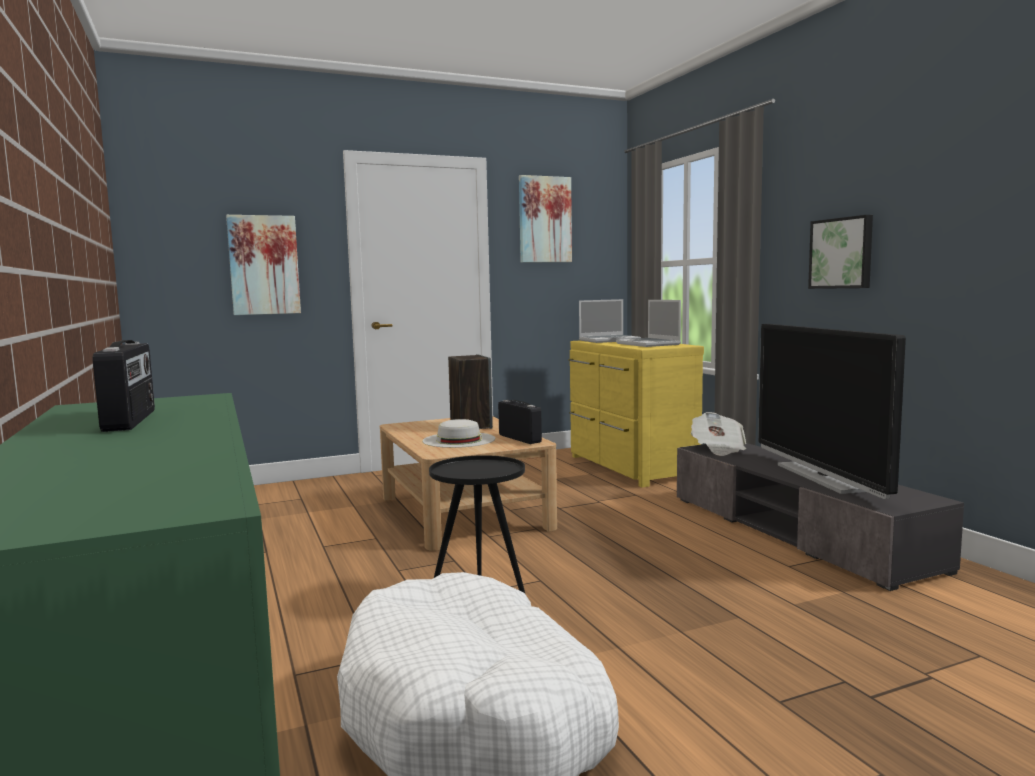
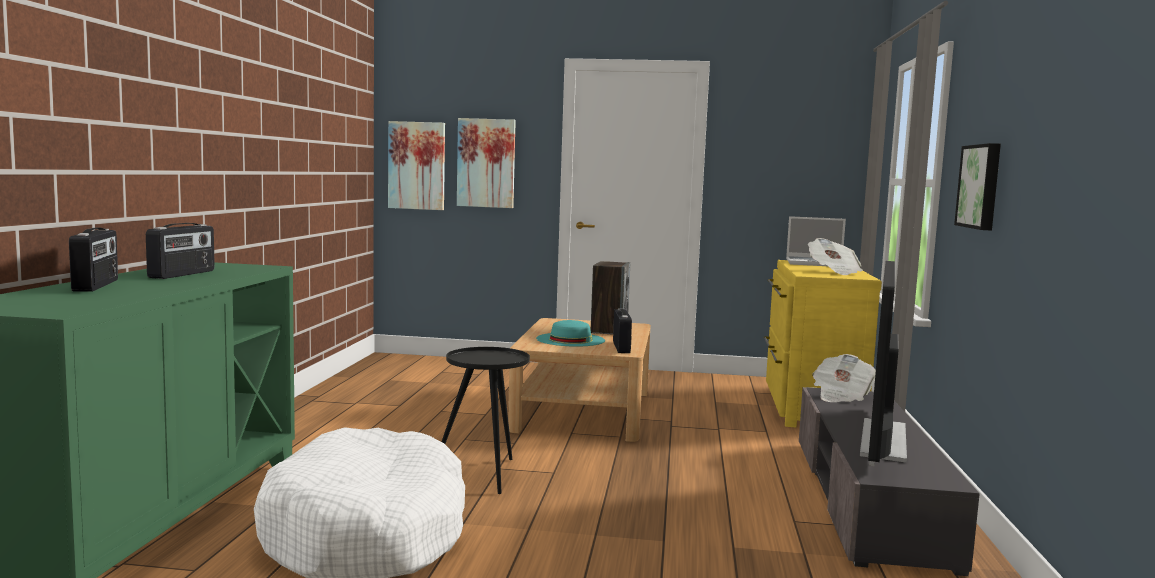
camera: 30 degrees right, 0 degrees up
white hat [422,419,495,448] -> turquoise hat [536,320,605,347]
picture [519,175,572,263] -> picture moved to [388,121,445,210]
laptop [616,300,681,347] -> newspaper [808,238,863,275]
none -> radio [69,228,118,291]

